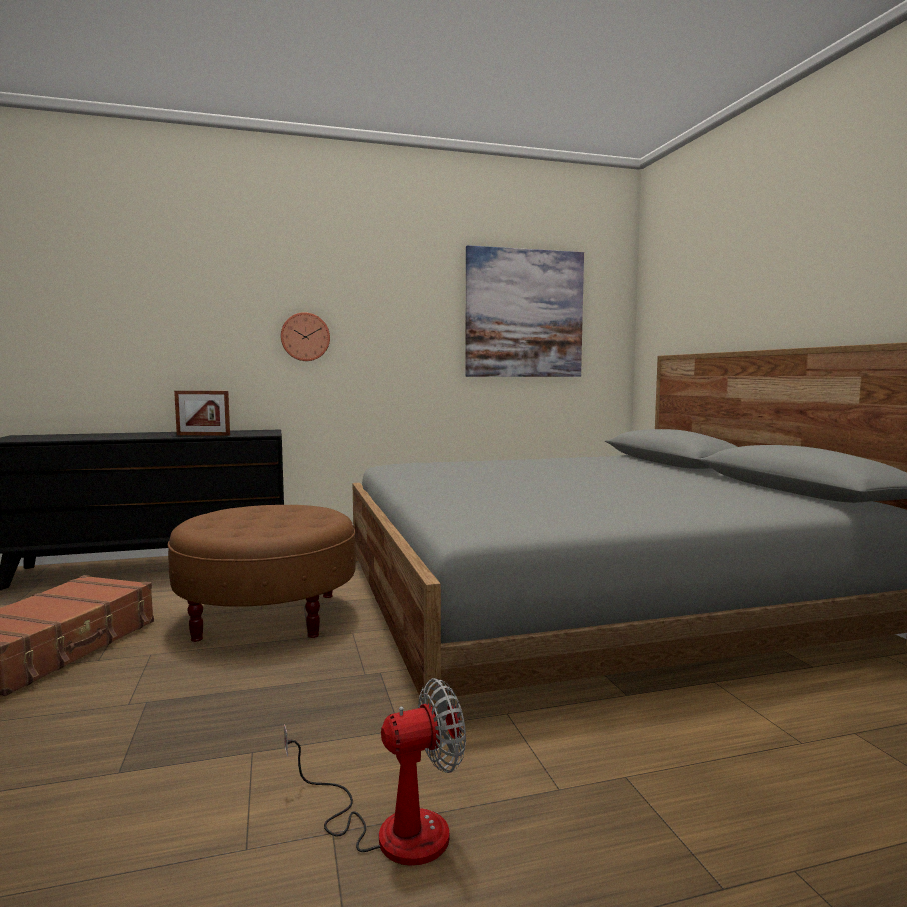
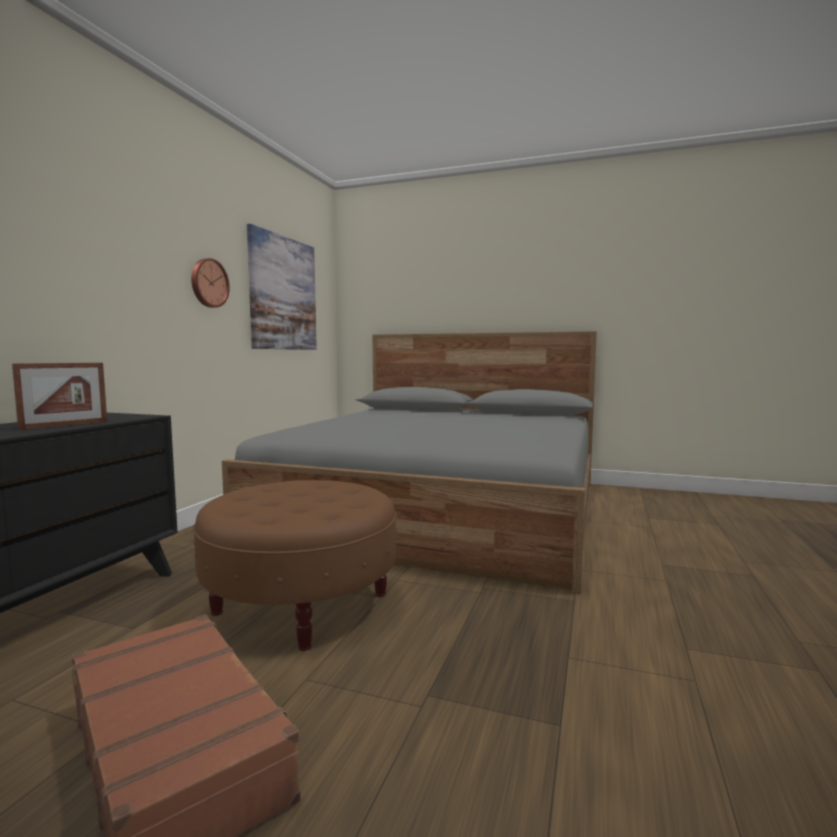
camera: 55 degrees left, 0 degrees up
wall clock [281,312,330,361] -> wall clock moved to [191,258,230,308]
fan [284,678,466,866] -> none

